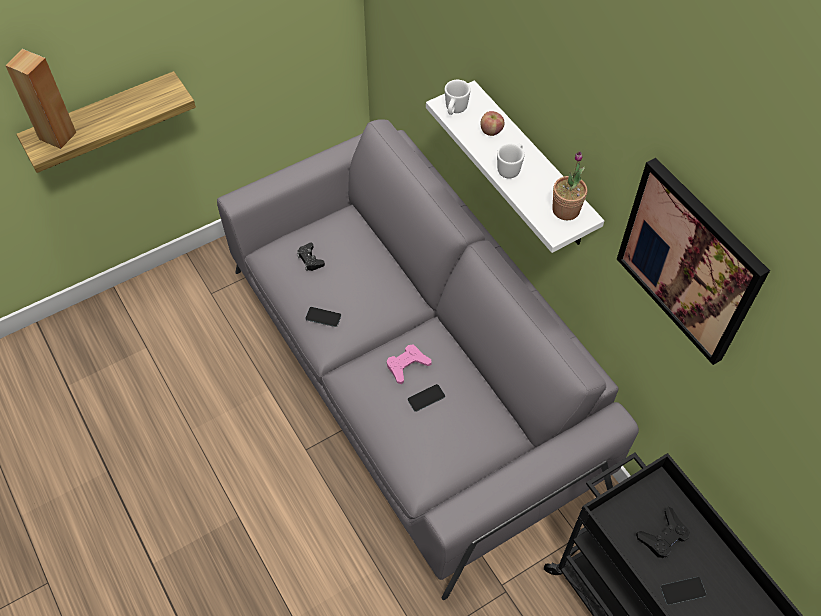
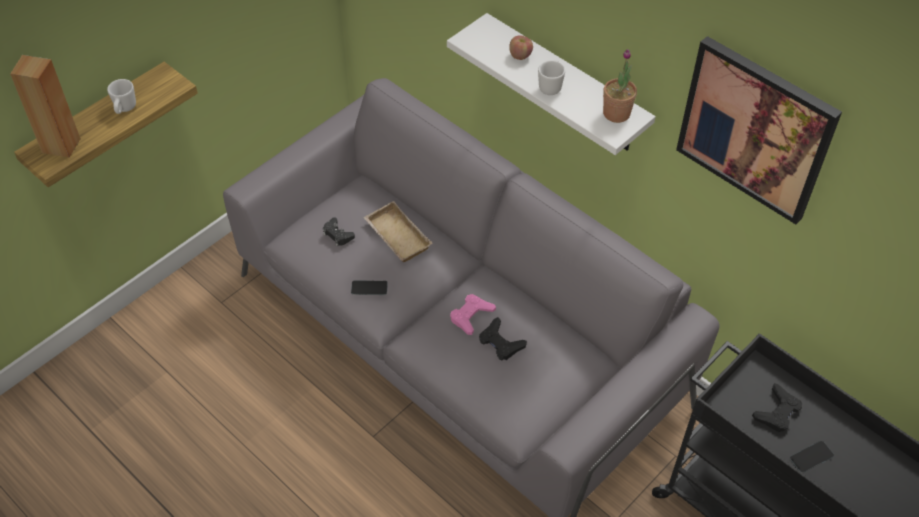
camera: 15 degrees left, 5 degrees down
phone [408,384,445,412] -> black game controller [479,317,527,361]
white mug [445,80,471,115] -> white mug moved to [107,79,136,114]
none -> beige tray [363,201,432,262]

